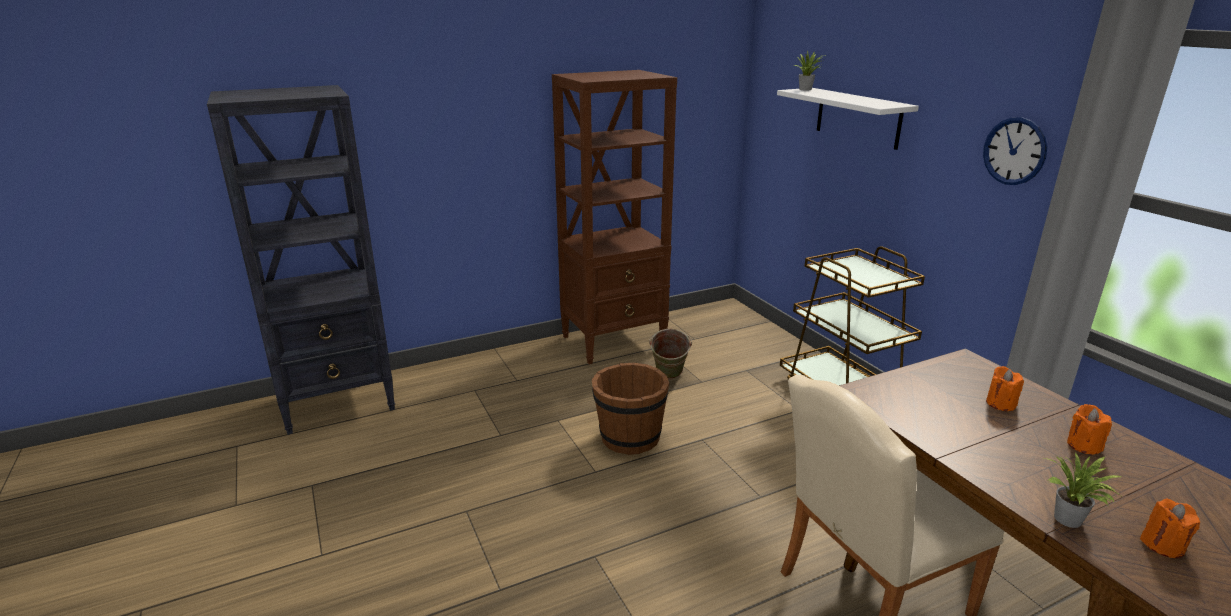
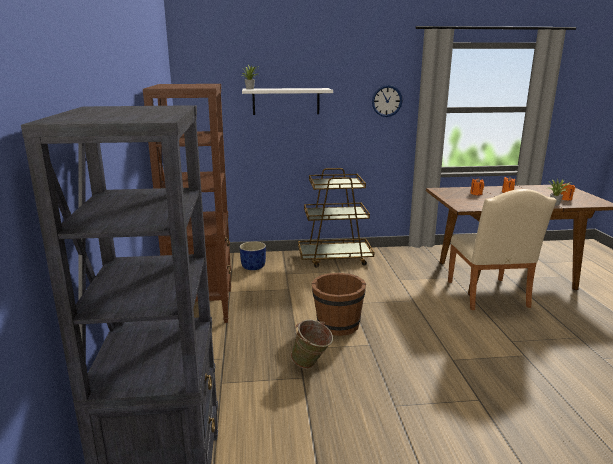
camera: 70 degrees left, 5 degrees down
green bucket [649,329,692,379] -> green bucket moved to [291,320,333,369]
none -> blue planter [240,241,266,270]

